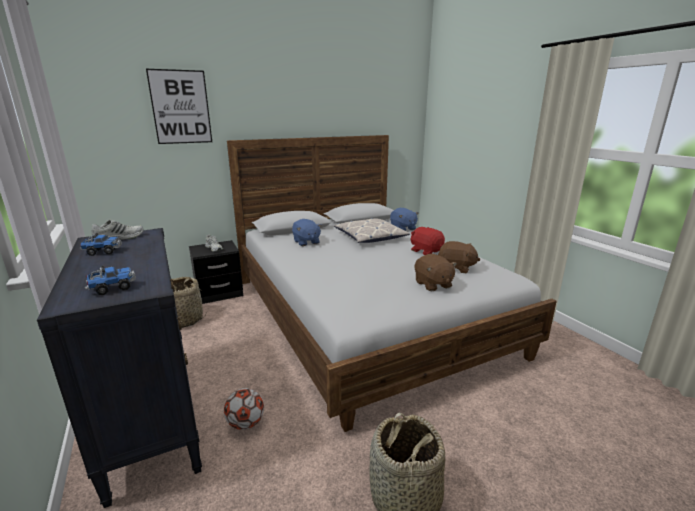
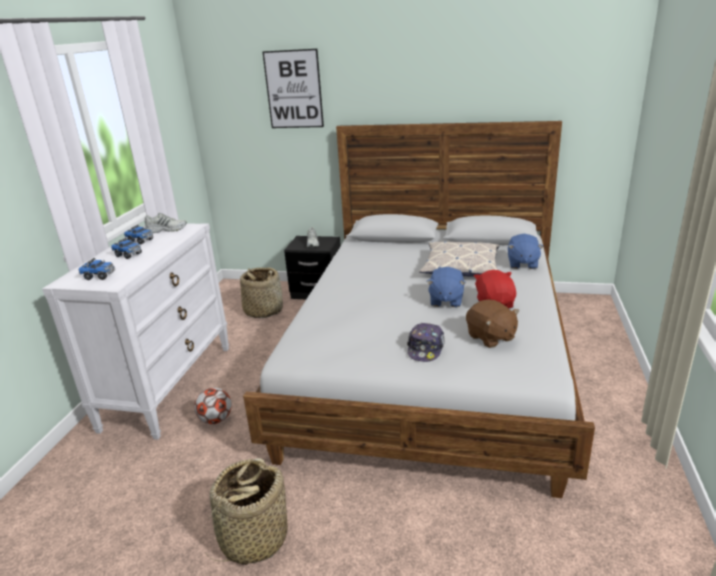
camera: 40 degrees right, 5 degrees up
black dresser [37,228,202,508] -> white dresser [42,223,229,440]
blue plush toy [292,219,322,246] -> blue plush toy moved to [426,267,466,307]
brown plush toy [415,254,457,291] -> cap [407,323,445,362]
none -> toy truck [111,238,142,259]

